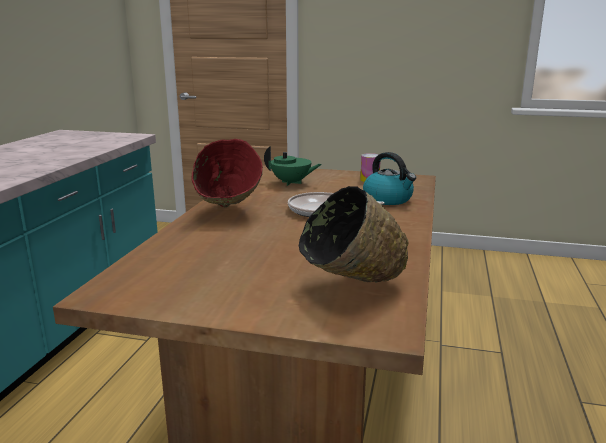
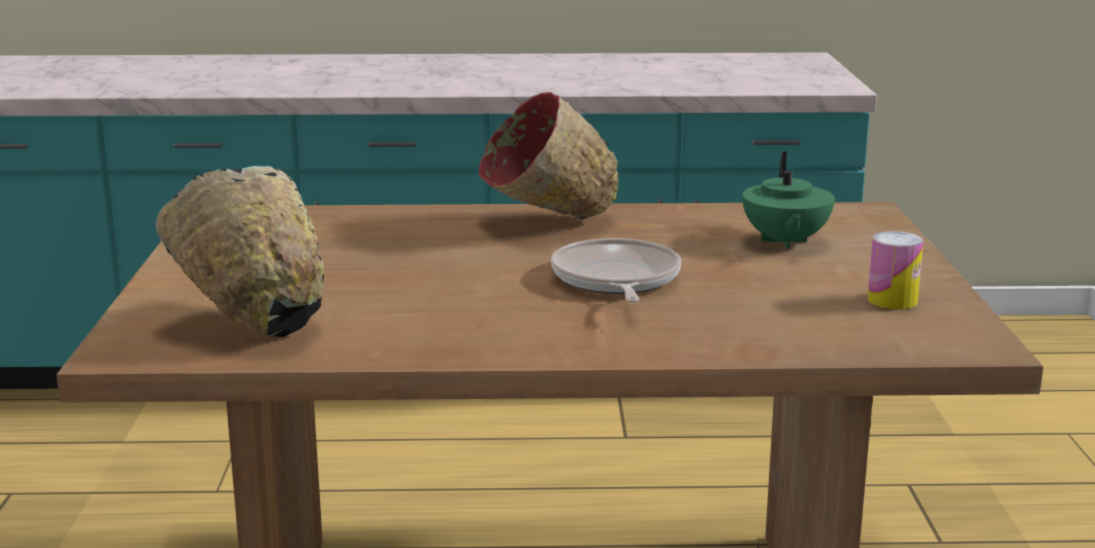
camera: 75 degrees right, 0 degrees up
kettle [363,152,416,205] -> none

